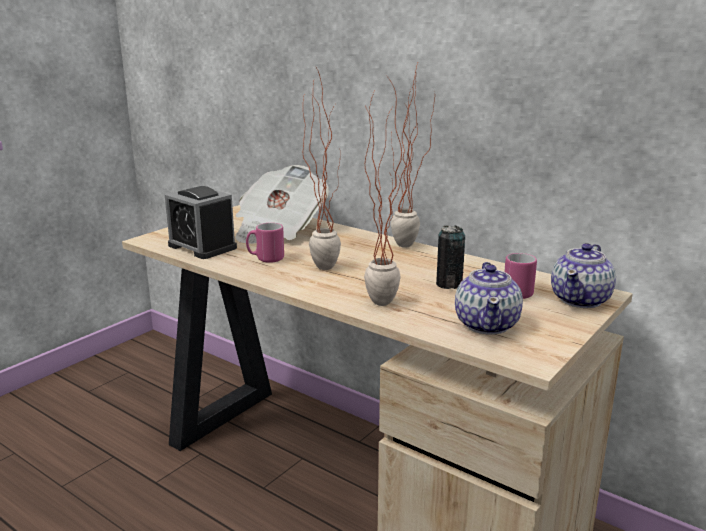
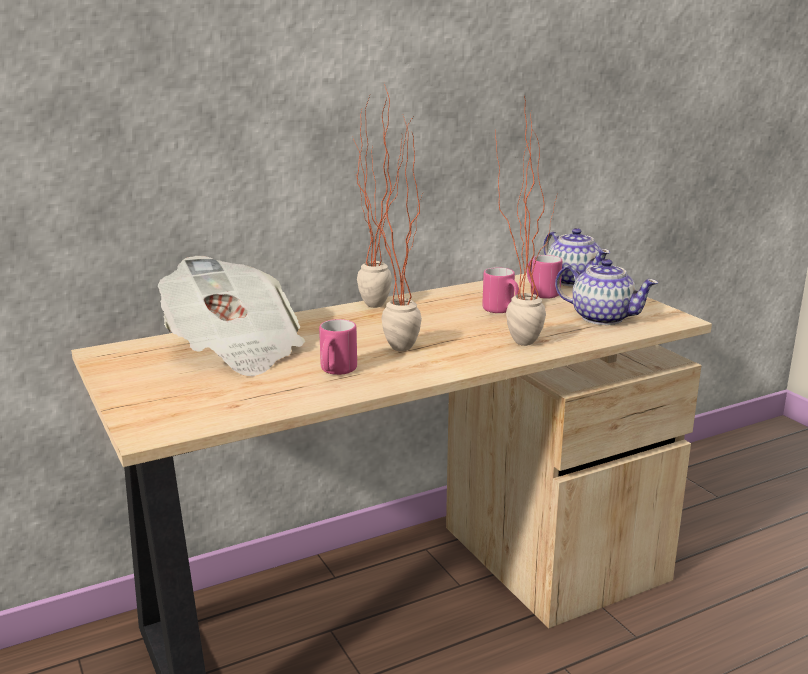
camera: 65 degrees left, 0 degrees up
alarm clock [165,186,237,259] -> none
can [436,225,465,289] -> pink mug [482,267,519,313]

